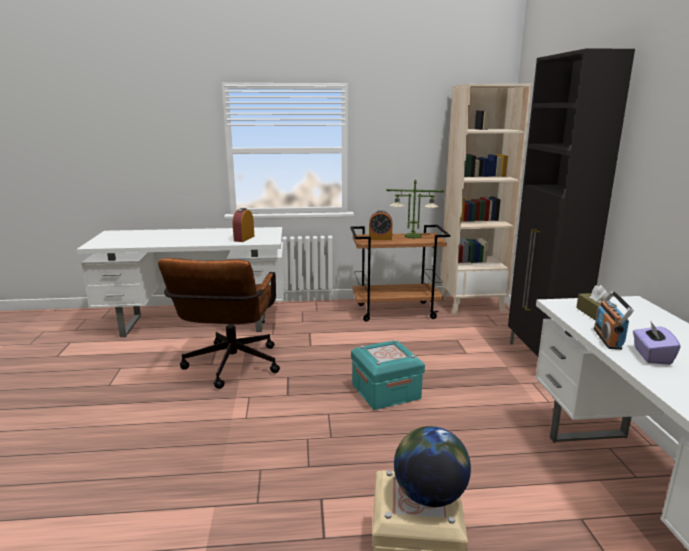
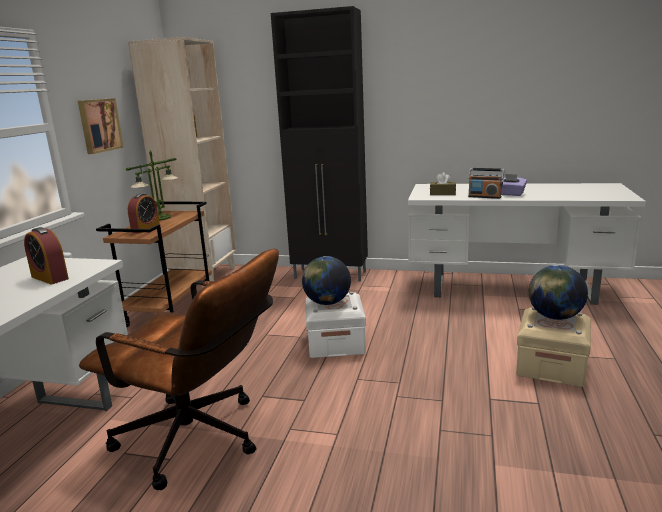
camera: 70 degrees left, 0 degrees up
turquoise storage box [351,340,425,410] -> white storage box [306,292,366,358]
none -> picture [78,98,124,154]
none -> globe [302,256,351,305]

